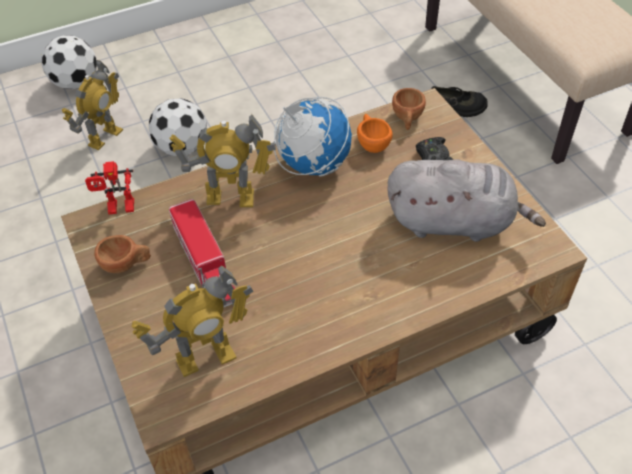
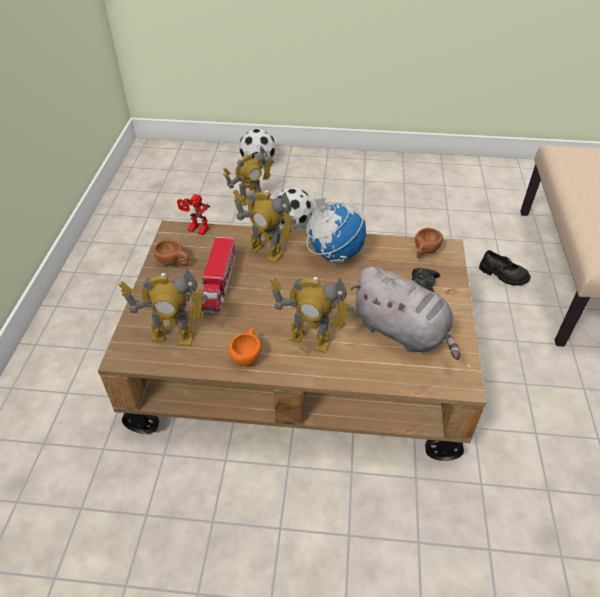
camera: 30 degrees right, 5 degrees down
orange cup [357,114,393,153] -> orange cup moved to [228,328,261,366]
none -> toy robot [270,277,354,353]

